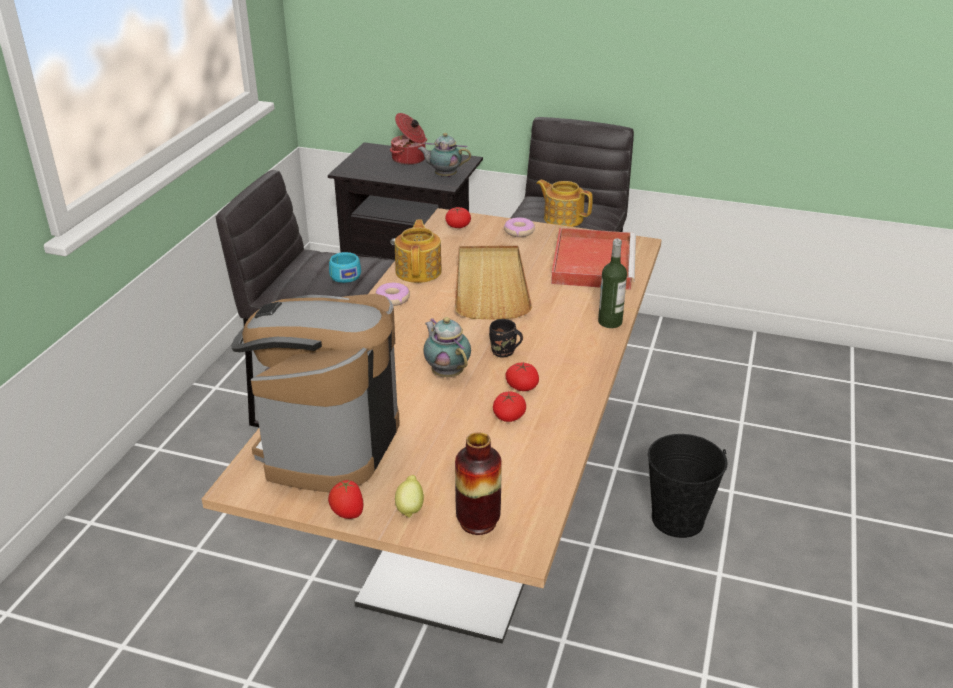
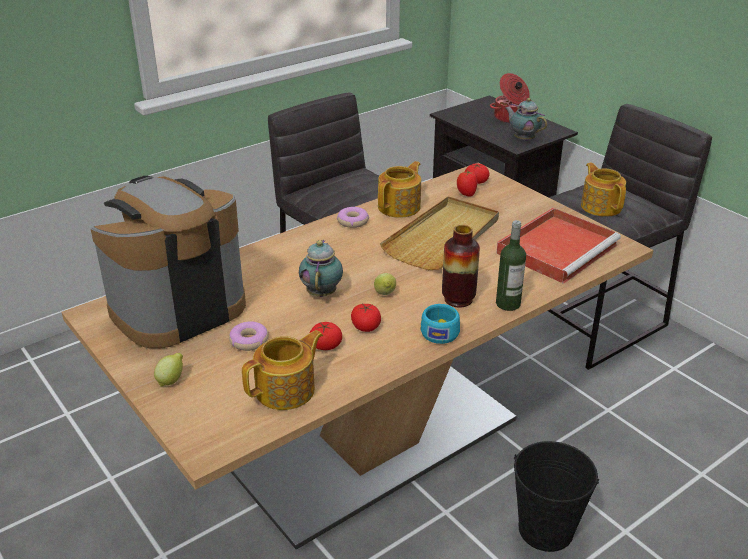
camera: 35 degrees right, 0 degrees up
tomato [328,480,363,519] -> tomato moved to [457,171,477,197]
turquoise cup [329,252,361,283] -> turquoise cup moved to [421,304,460,344]
vase [455,432,502,535] -> vase moved to [442,225,480,308]
black mug [489,319,523,358] -> lemon [374,273,396,295]
donut [504,218,535,237] -> donut moved to [229,321,269,351]
none -> teapot [242,330,323,410]

